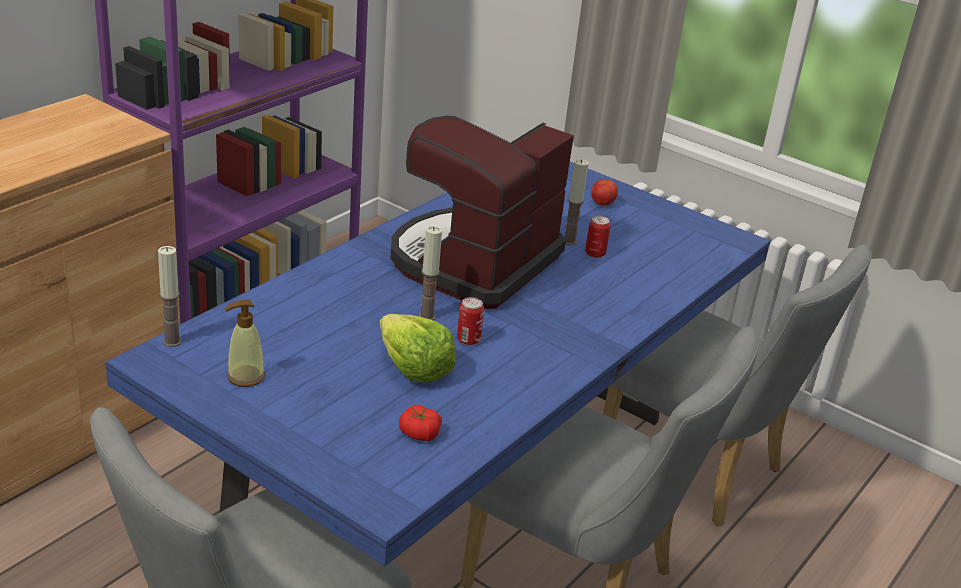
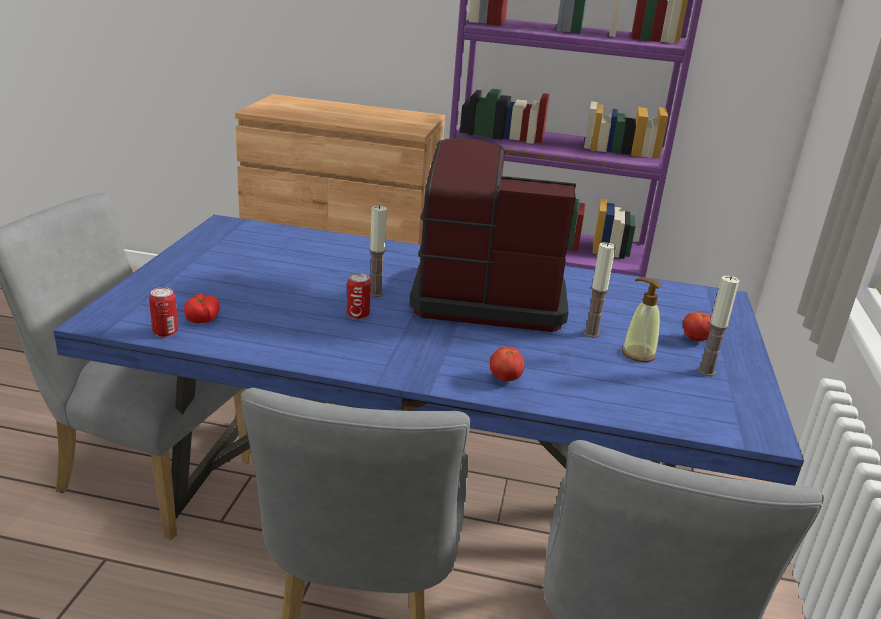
camera: 65 degrees right, 5 degrees down
candle [158,246,182,347] -> candle moved to [698,276,740,377]
soap dispenser [224,299,265,387] -> soap dispenser moved to [622,278,662,362]
lettuce [380,314,456,383] -> none
can [585,216,611,258] -> can moved to [149,287,178,337]
none -> tomato [490,347,525,381]

